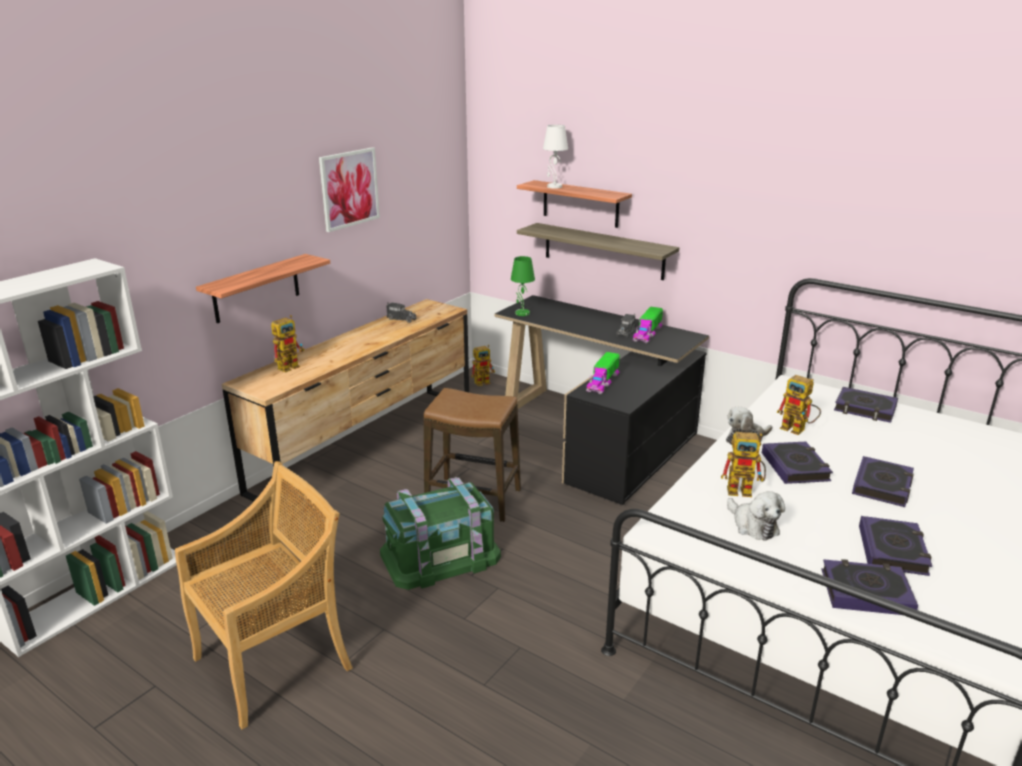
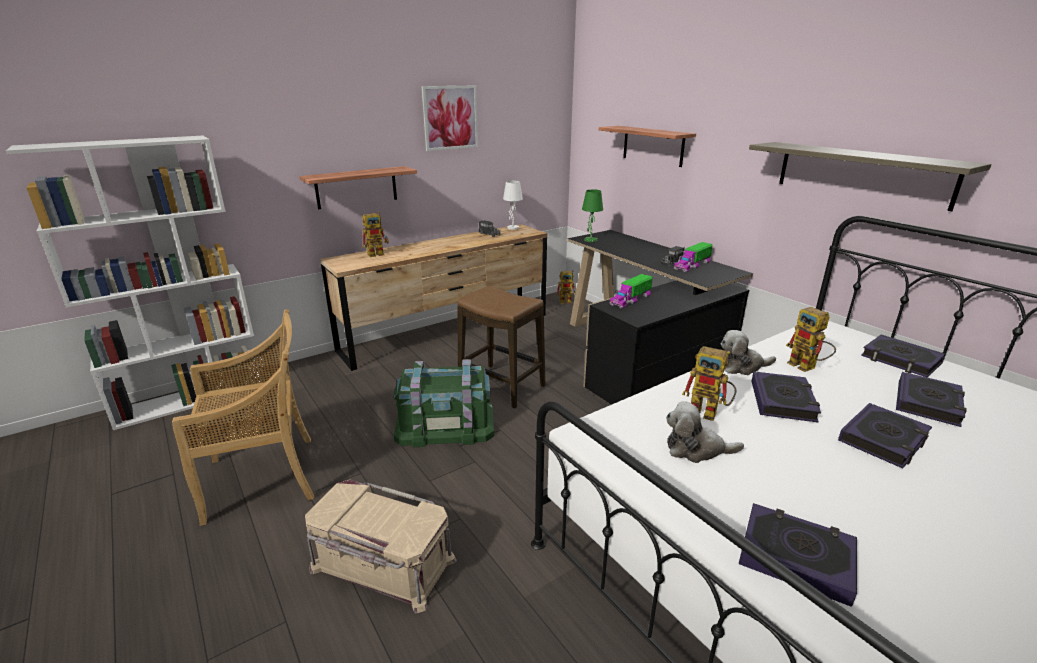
camera: 20 degrees right, 0 degrees up
shelf [517,223,679,280] -> shelf moved to [749,142,992,211]
white table lamp [543,125,568,189] -> white table lamp moved to [503,180,523,230]
plush toy [727,491,785,541] -> plush toy turned 105 degrees clockwise [666,401,744,463]
book [859,516,932,576] -> book moved to [896,372,967,427]
none -> beige storage box [305,480,456,613]

